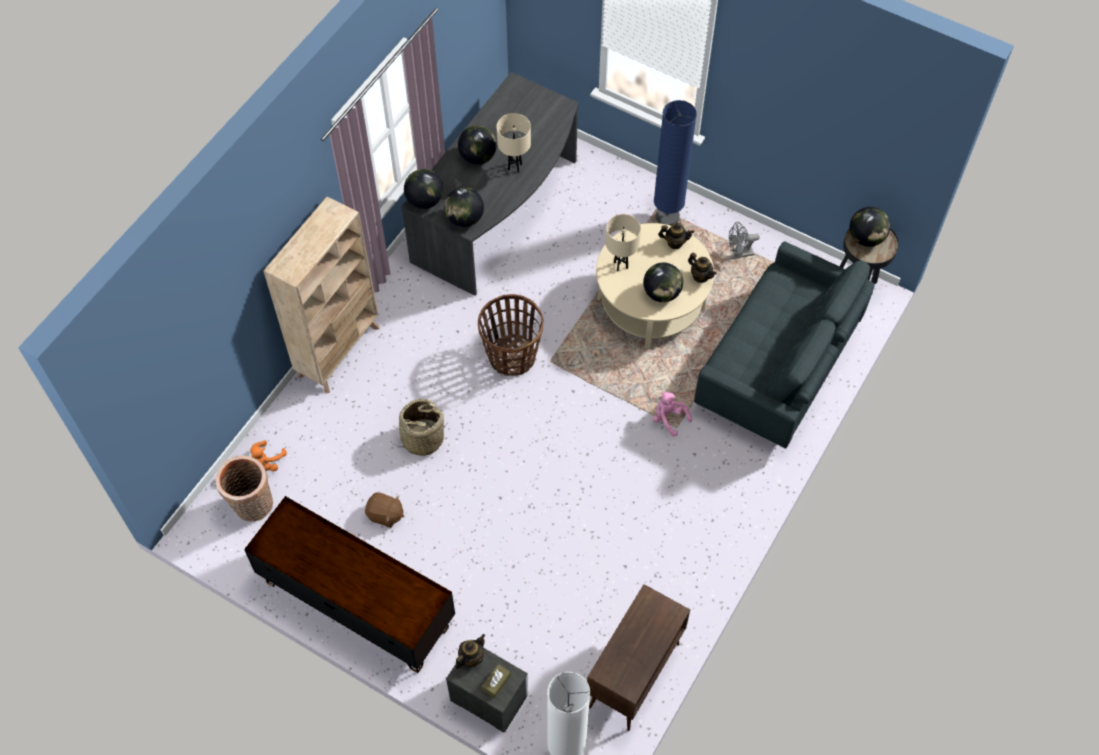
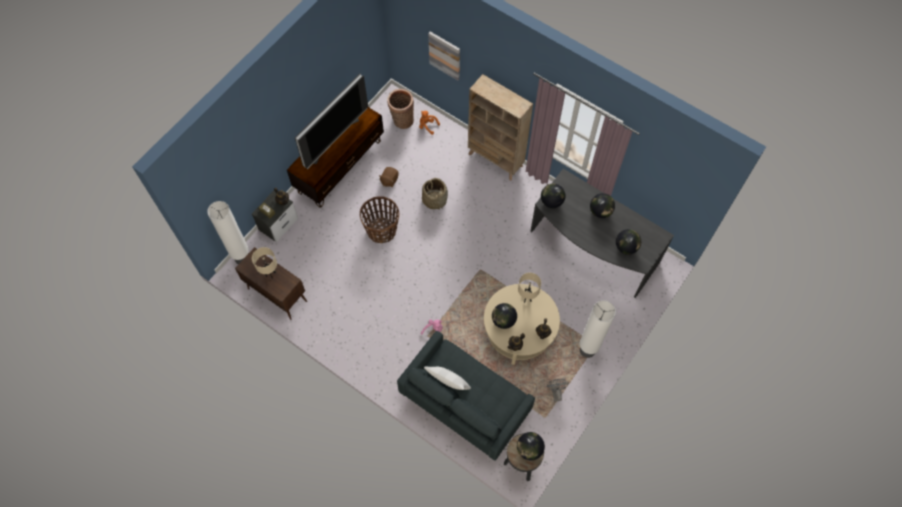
camera: 95 degrees right, 5 degrees up
globe [404,169,443,209] -> globe moved to [616,229,641,255]
basket [478,294,543,376] -> basket moved to [360,196,399,243]
beige table lamp [497,113,531,173] -> beige table lamp moved to [252,247,277,279]
blue floor lamp [654,100,697,226] -> white floor lamp [580,300,616,358]
none -> television [295,74,368,169]
none -> white pillow [424,366,471,390]
none -> picture [428,32,460,81]

